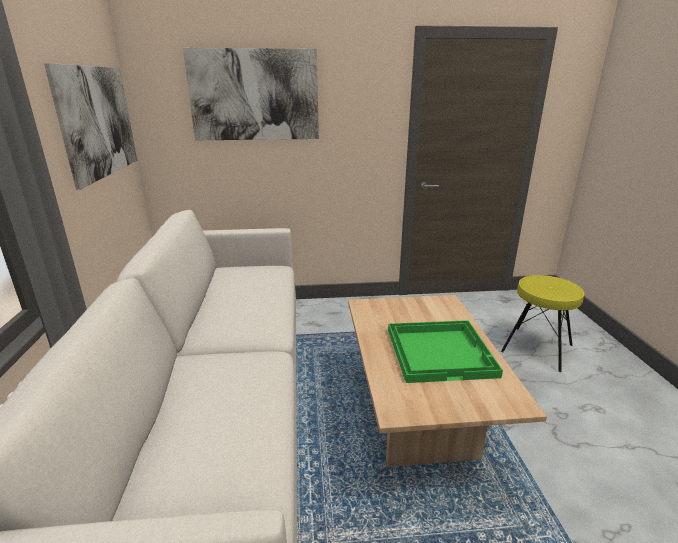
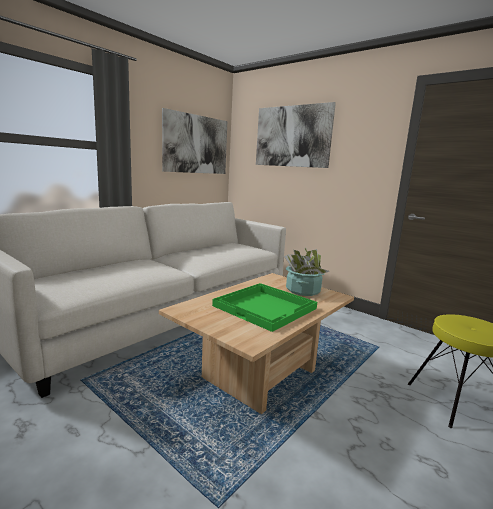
camera: 45 degrees right, 10 degrees down
none -> potted plant [284,247,329,296]

